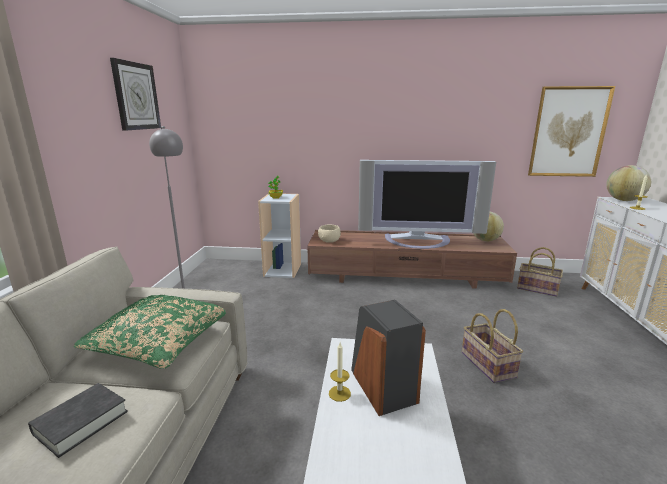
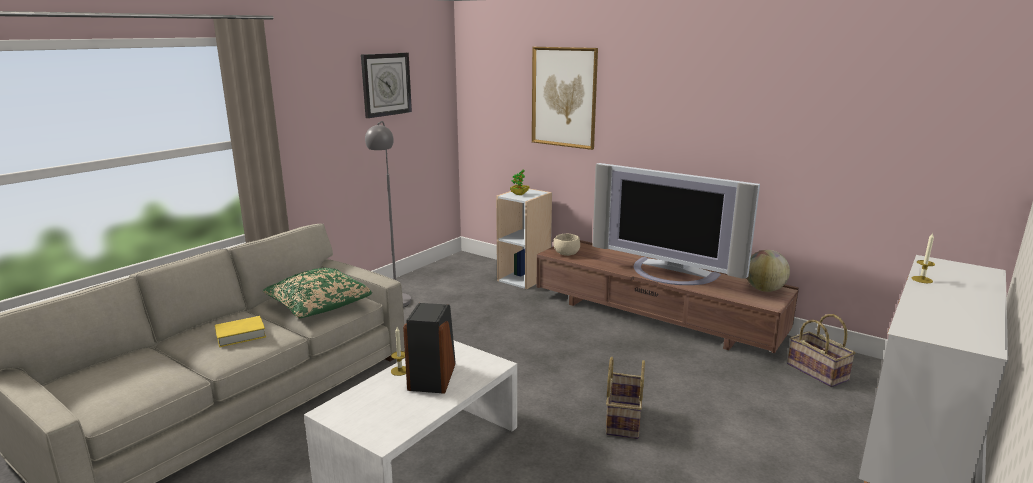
camera: 30 degrees right, 0 degrees up
black book [28,383,128,458] -> yellow book [215,316,266,347]
picture [528,86,615,177] -> picture moved to [532,47,598,150]
globe [606,165,651,201] -> none

